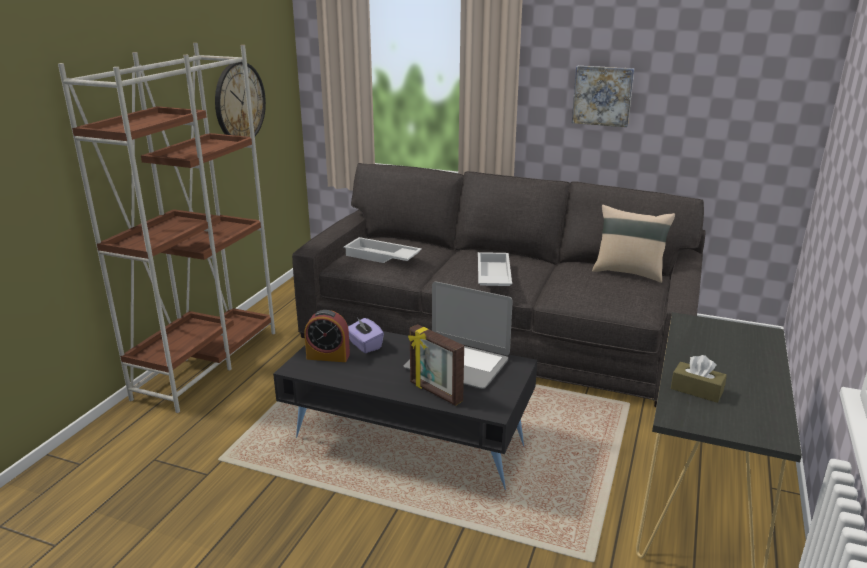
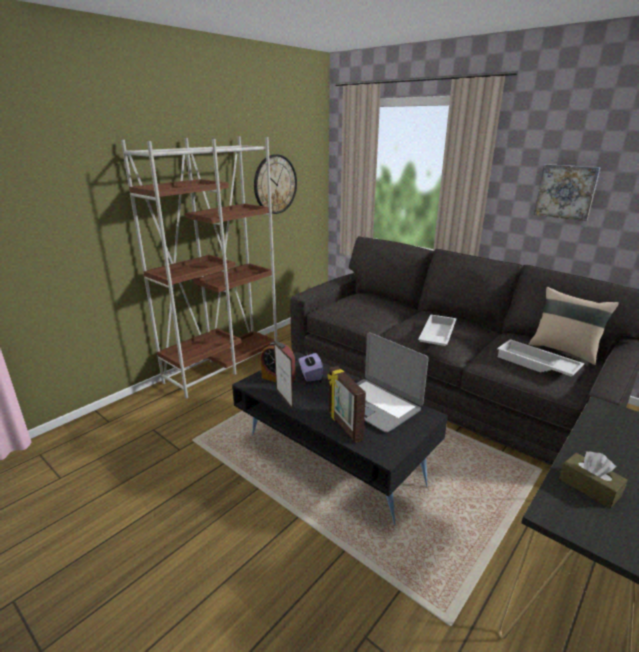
camera: 20 degrees right, 0 degrees up
white tray [343,237,422,263] -> white tray moved to [497,339,585,376]
none -> picture frame [274,342,293,409]

